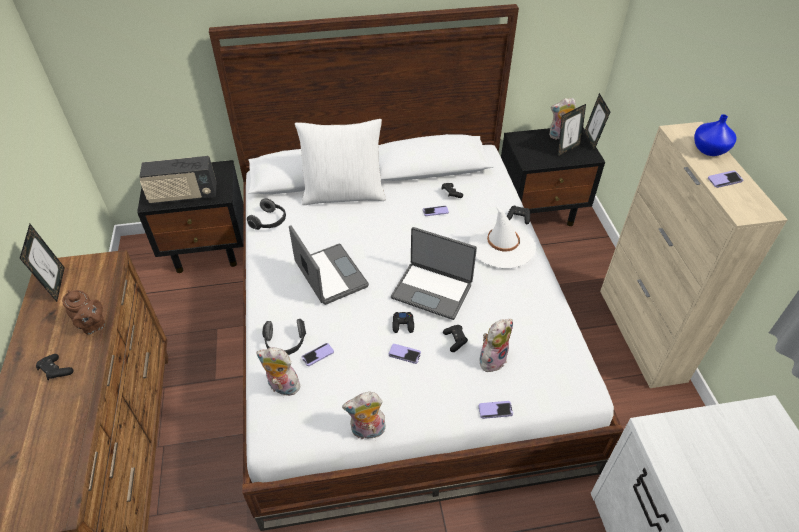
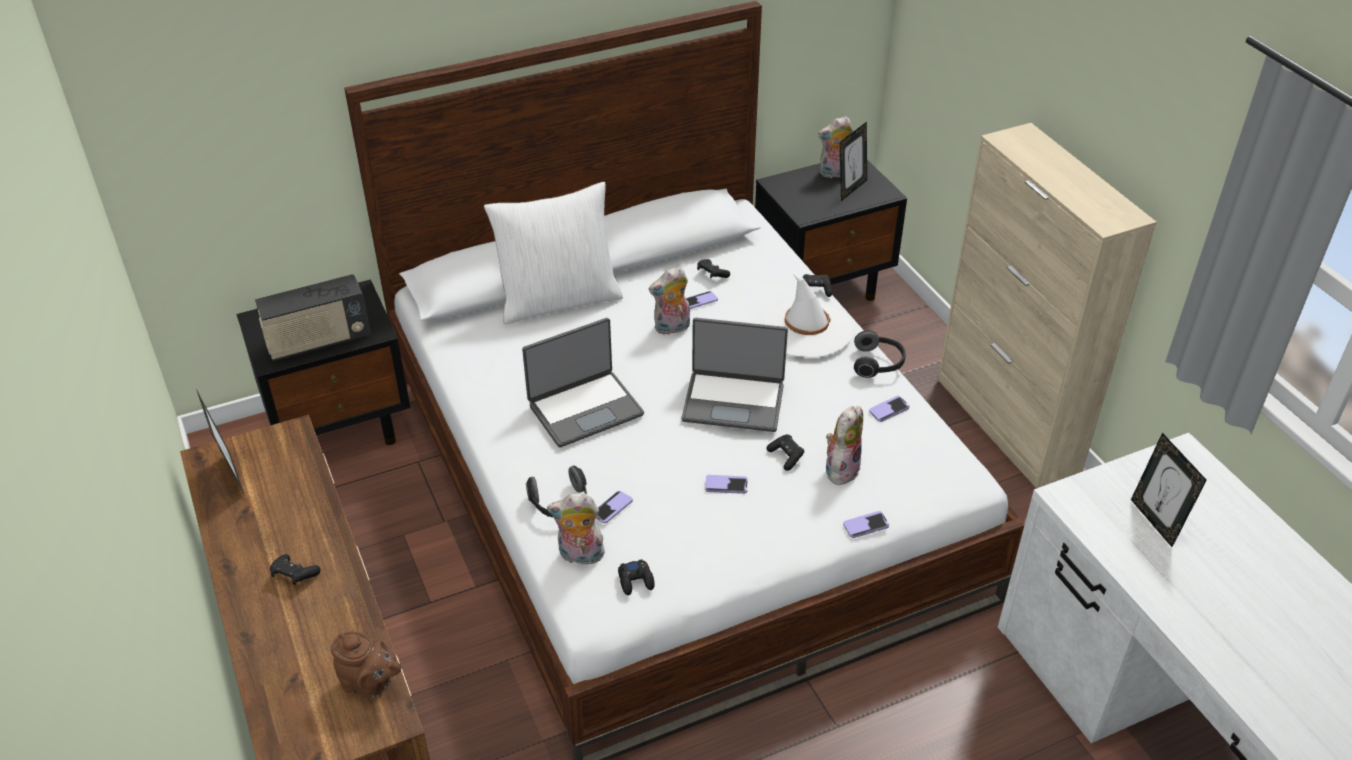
camera: 15 degrees left, 5 degrees down
brown teapot [62,290,105,335] -> brown teapot moved to [331,631,401,699]
headphones [247,198,286,230] -> headphones moved to [854,330,906,378]
laptop [289,225,369,305] -> laptop turned 105 degrees clockwise [522,318,644,448]
plush toy [342,392,386,439] -> plush toy moved to [649,267,690,335]
black game controller [392,312,414,333] -> black game controller moved to [618,559,655,595]
picture frame [584,93,610,150] -> picture frame moved to [1131,433,1207,547]
blue vase [694,114,736,156] -> none
phone [708,170,743,188] -> phone moved to [869,396,910,422]

